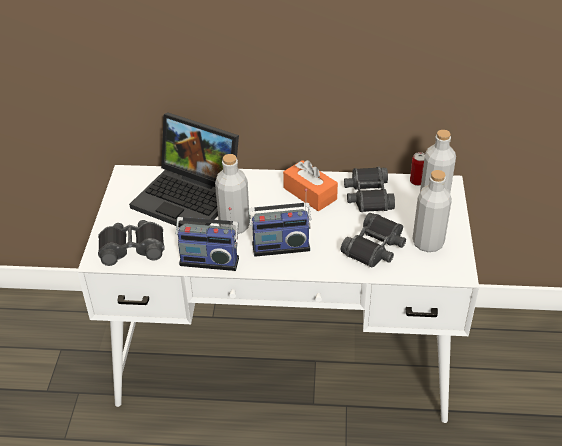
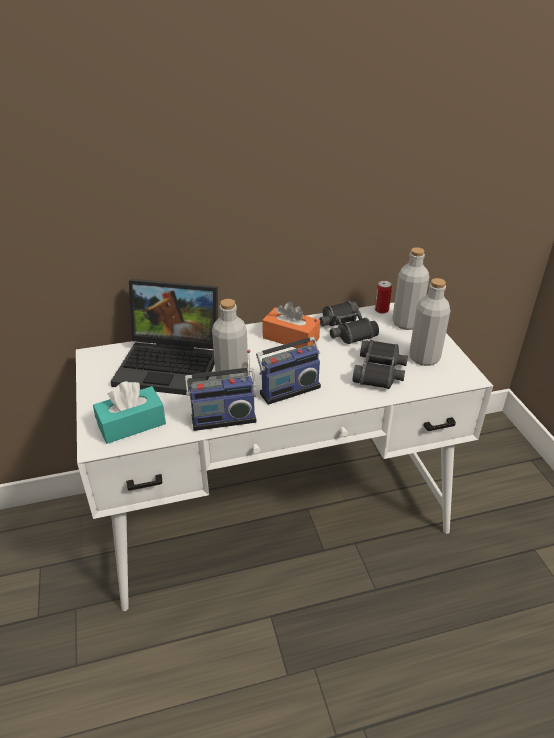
camera: 20 degrees left, 5 degrees down
black binoculars [98,220,165,266] -> turquoise tissue box [93,381,166,444]

